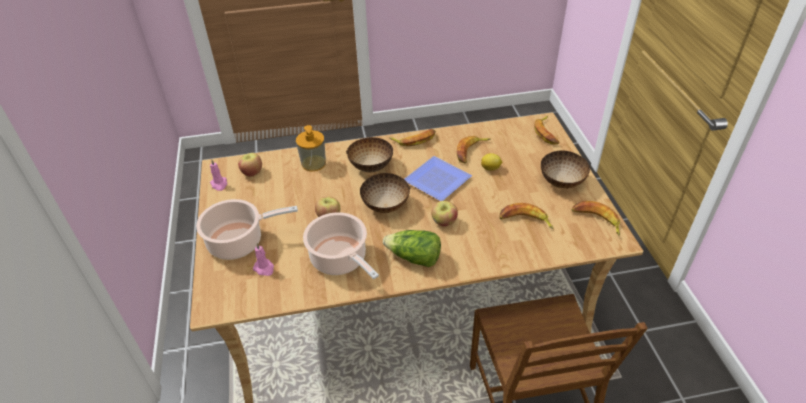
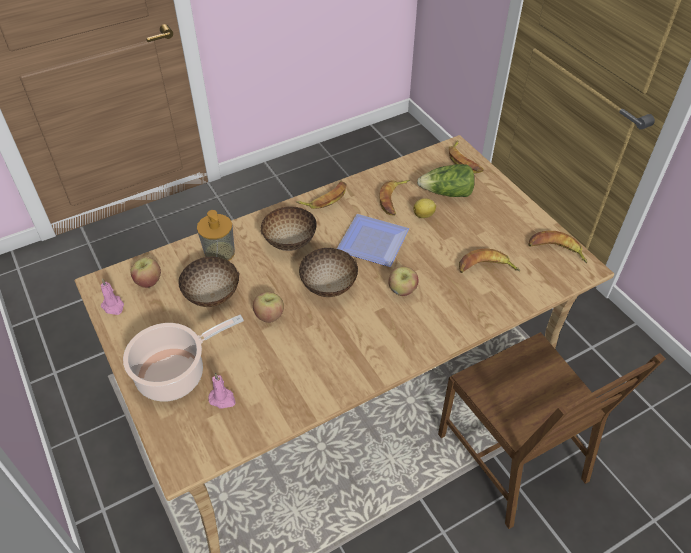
camera: 20 degrees left, 5 degrees up
cooking pot [303,212,379,279] -> none
lettuce [383,230,441,267] -> lettuce moved to [417,164,475,197]
bowl [541,150,591,189] -> bowl moved to [178,257,239,307]

